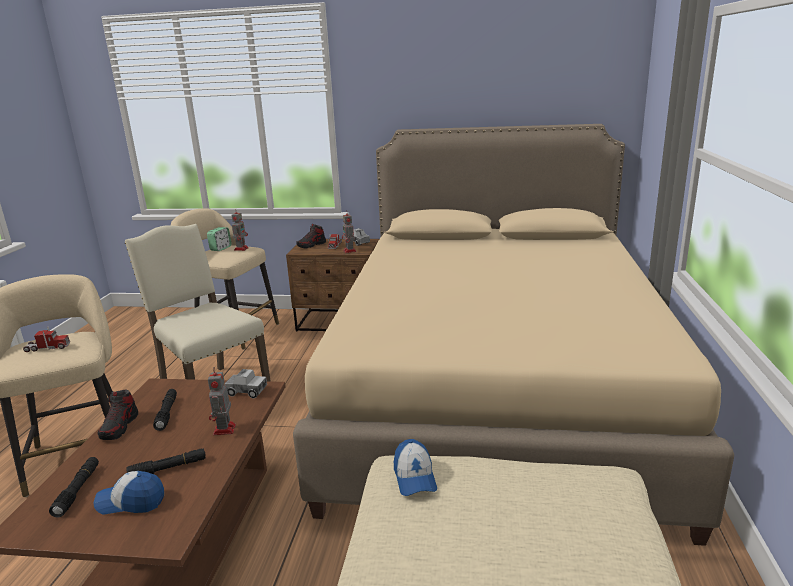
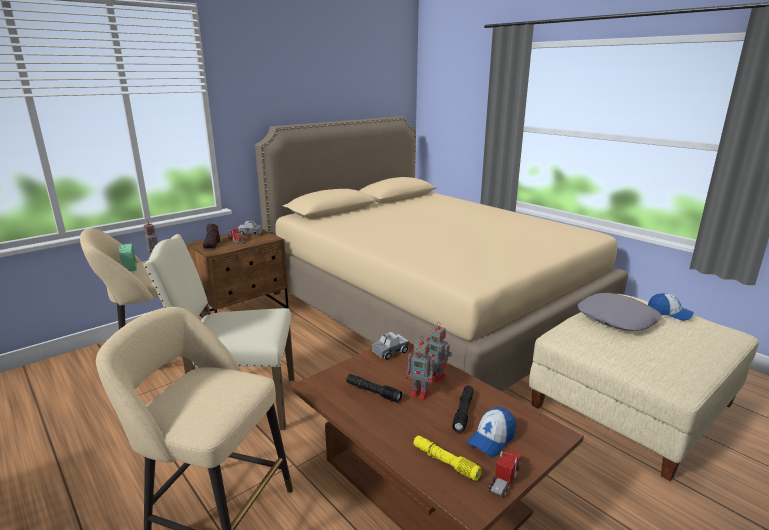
camera: 50 degrees left, 0 degrees up
toy truck [23,327,70,352] -> toy truck moved to [488,450,522,498]
black flashlight [49,457,99,518] -> yellow flashlight [414,435,482,481]
shoe [98,390,138,440] -> none
toy robot [342,211,357,253] -> toy robot moved to [406,336,437,400]
cap [394,439,437,496] -> cap moved to [648,293,694,321]
none -> grey pillow [578,293,661,331]

